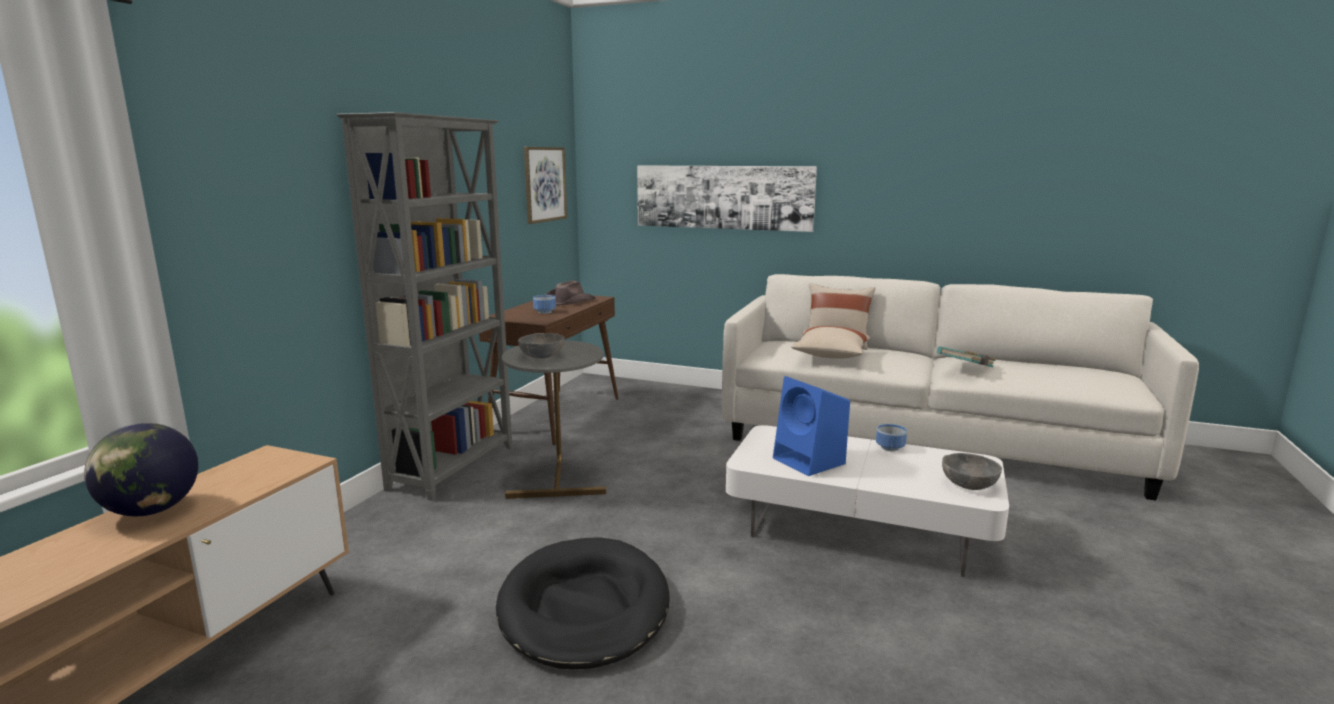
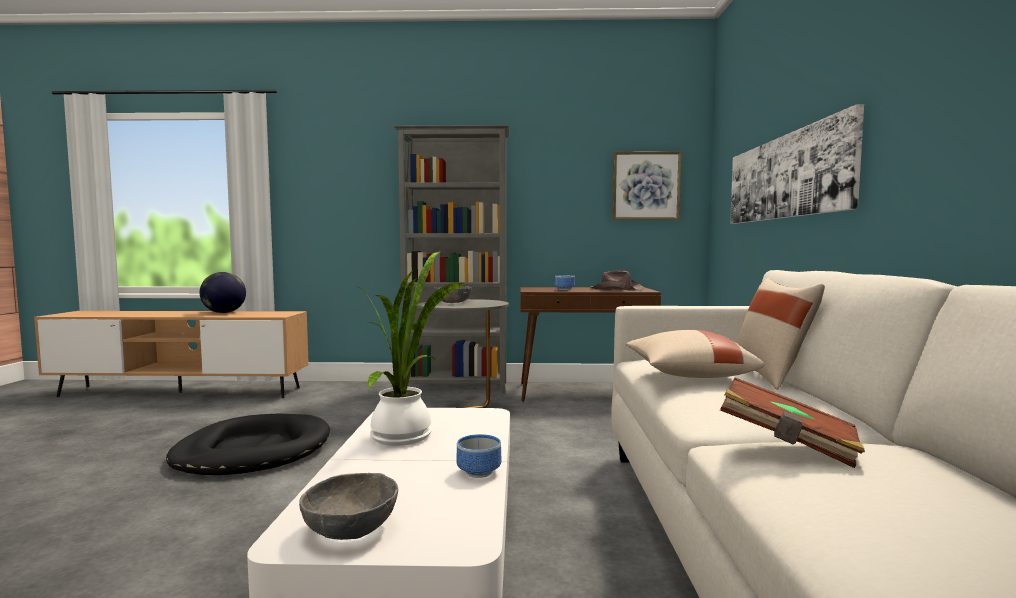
camera: 70 degrees right, 10 degrees down
blue speaker [773,376,850,476] -> potted plant [357,251,464,446]
turquoise book [937,346,996,367] -> brown book [720,377,865,468]

